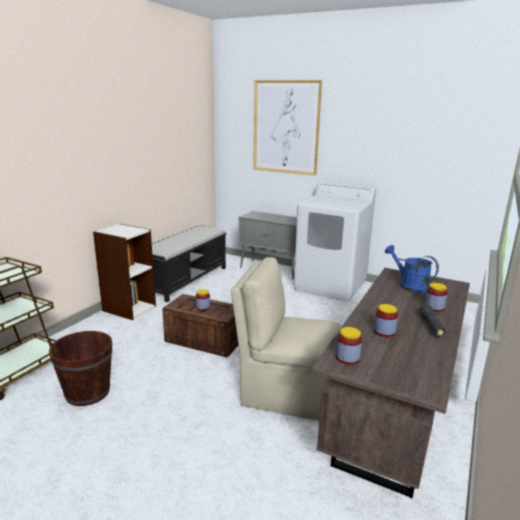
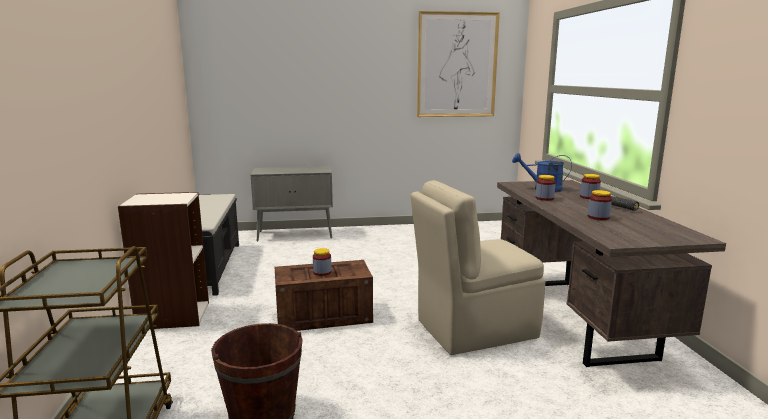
camera: 35 degrees left, 5 degrees down
picture [253,80,322,175] -> picture moved to [417,11,500,117]
white washing machine [294,182,376,302] -> none
jar [336,327,362,365] -> jar moved to [536,175,556,201]

